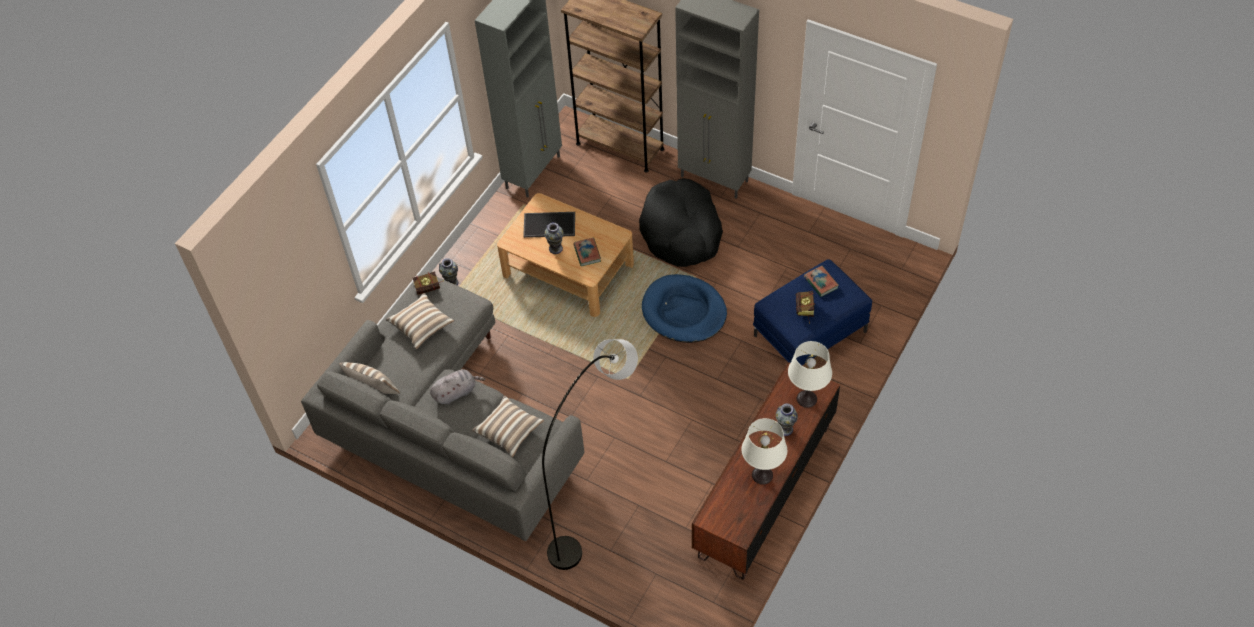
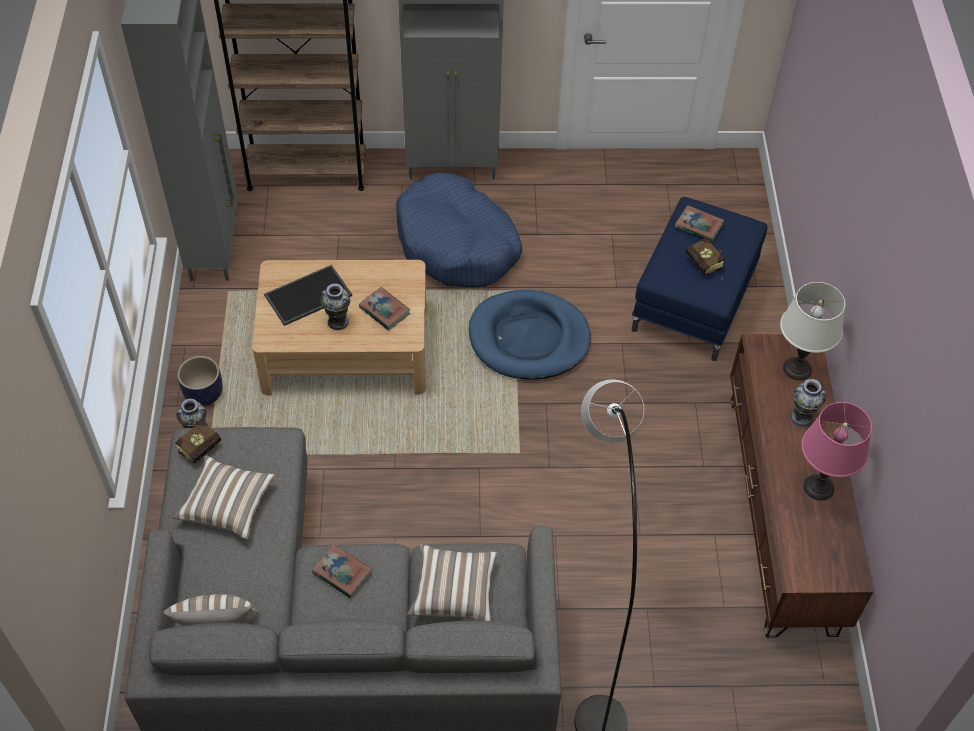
camera: 35 degrees left, 0 degrees up
grey plush toy [430,369,485,405] -> book [312,544,372,598]
black dog bed [639,178,723,267] -> blue dog bed [396,173,522,287]
white table lamp [742,418,787,485] -> pink table lamp [802,402,872,501]
none -> planter [177,356,223,406]

